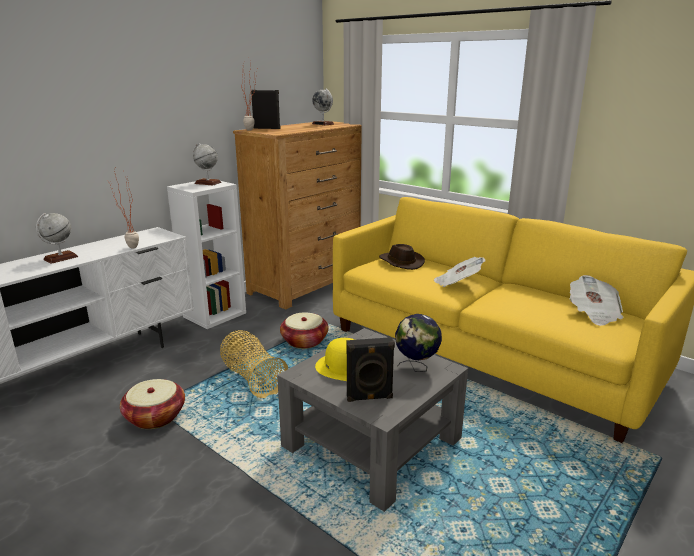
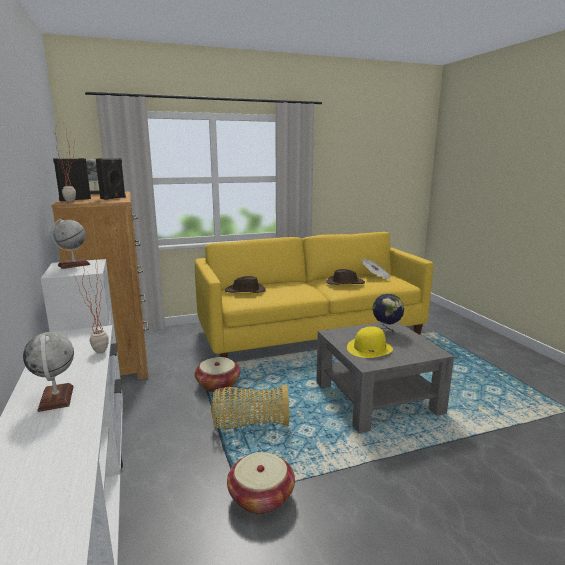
camera: 60 degrees left, 5 degrees down
black speaker [347,337,395,402] -> black speaker moved to [96,158,126,200]
newspaper [434,257,486,287] -> none
none -> brown hat [326,269,365,285]

